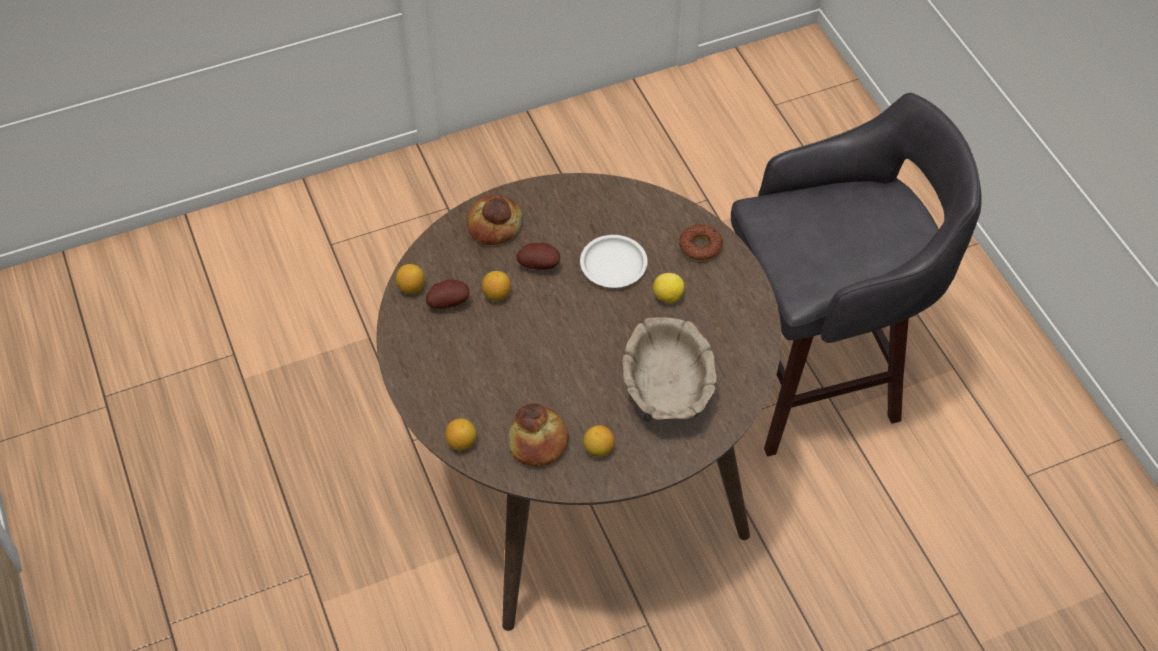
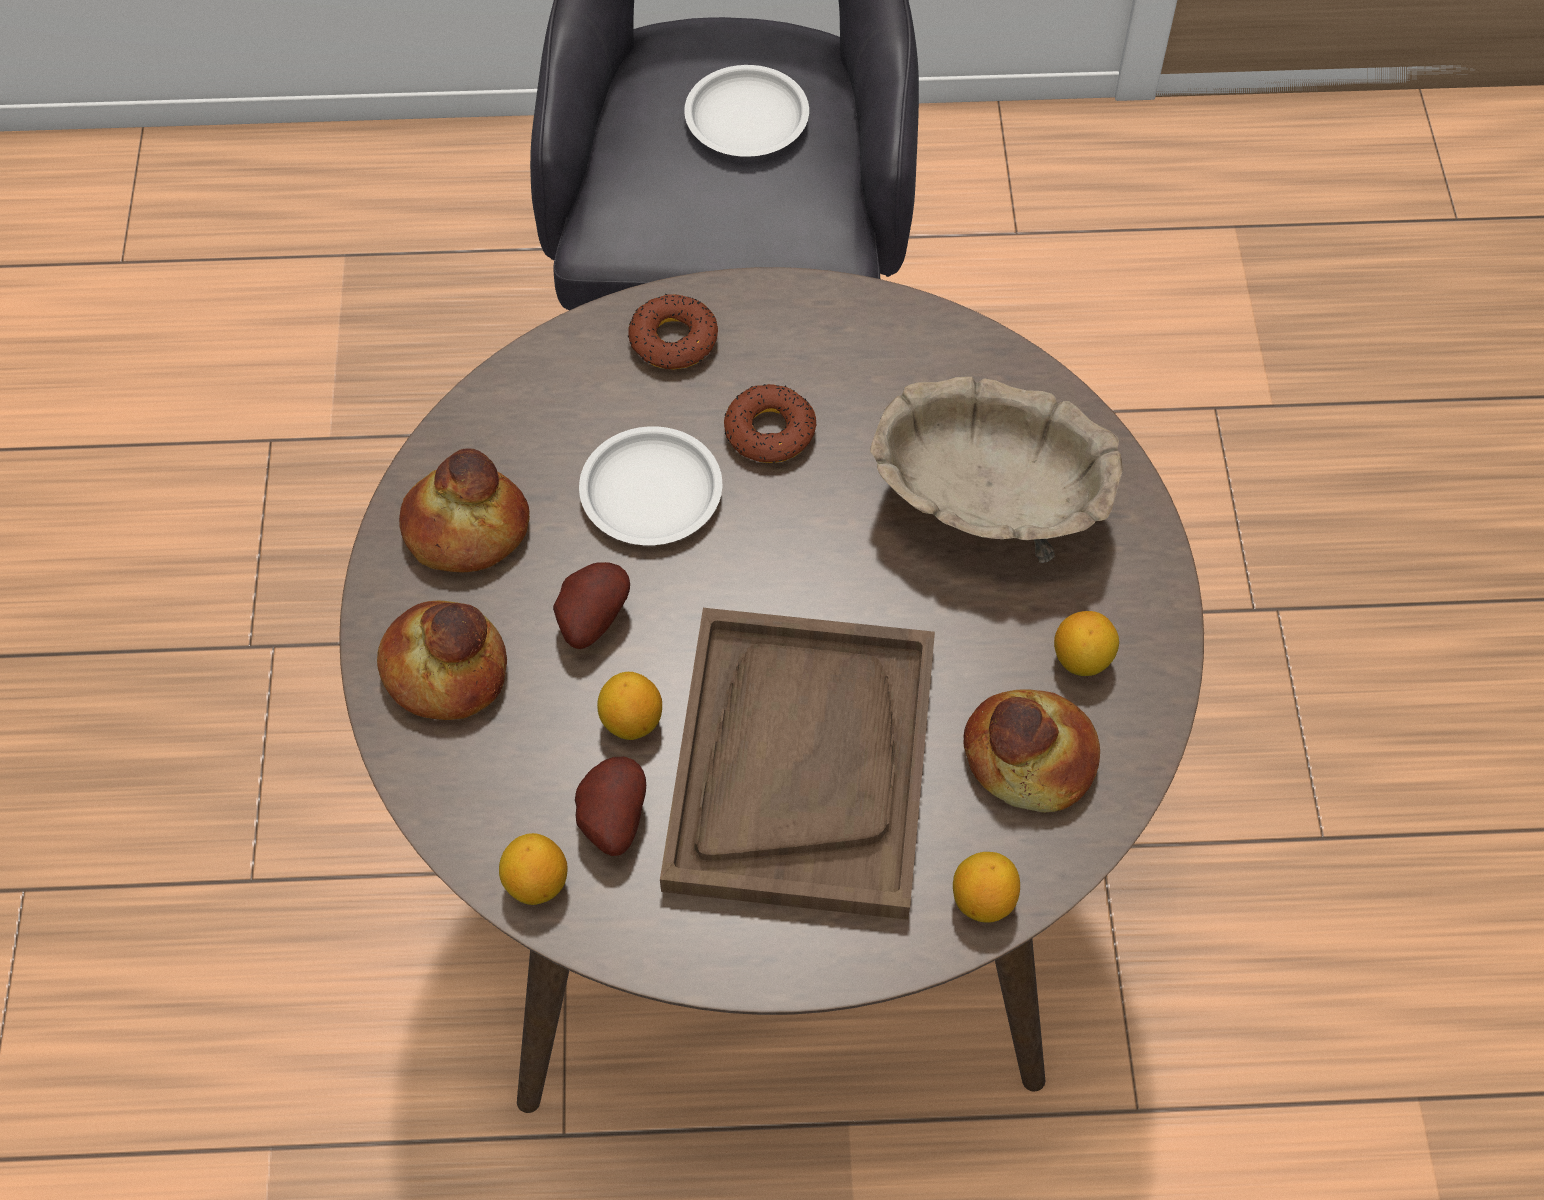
camera: 70 degrees left, 5 degrees up
lemon [653,273,684,303] -> donut [724,384,816,463]
none -> bread [399,448,530,572]
none -> brown tray [660,608,935,920]
none -> white plate [684,65,809,157]

